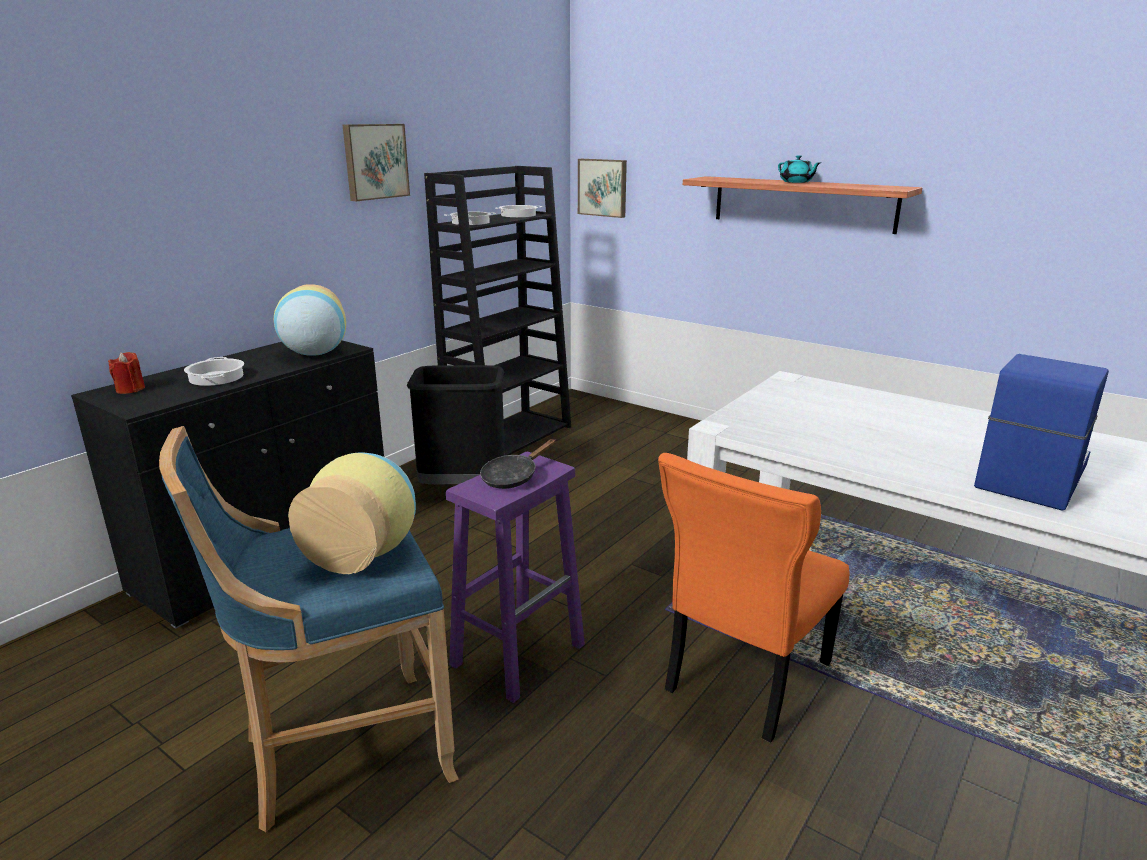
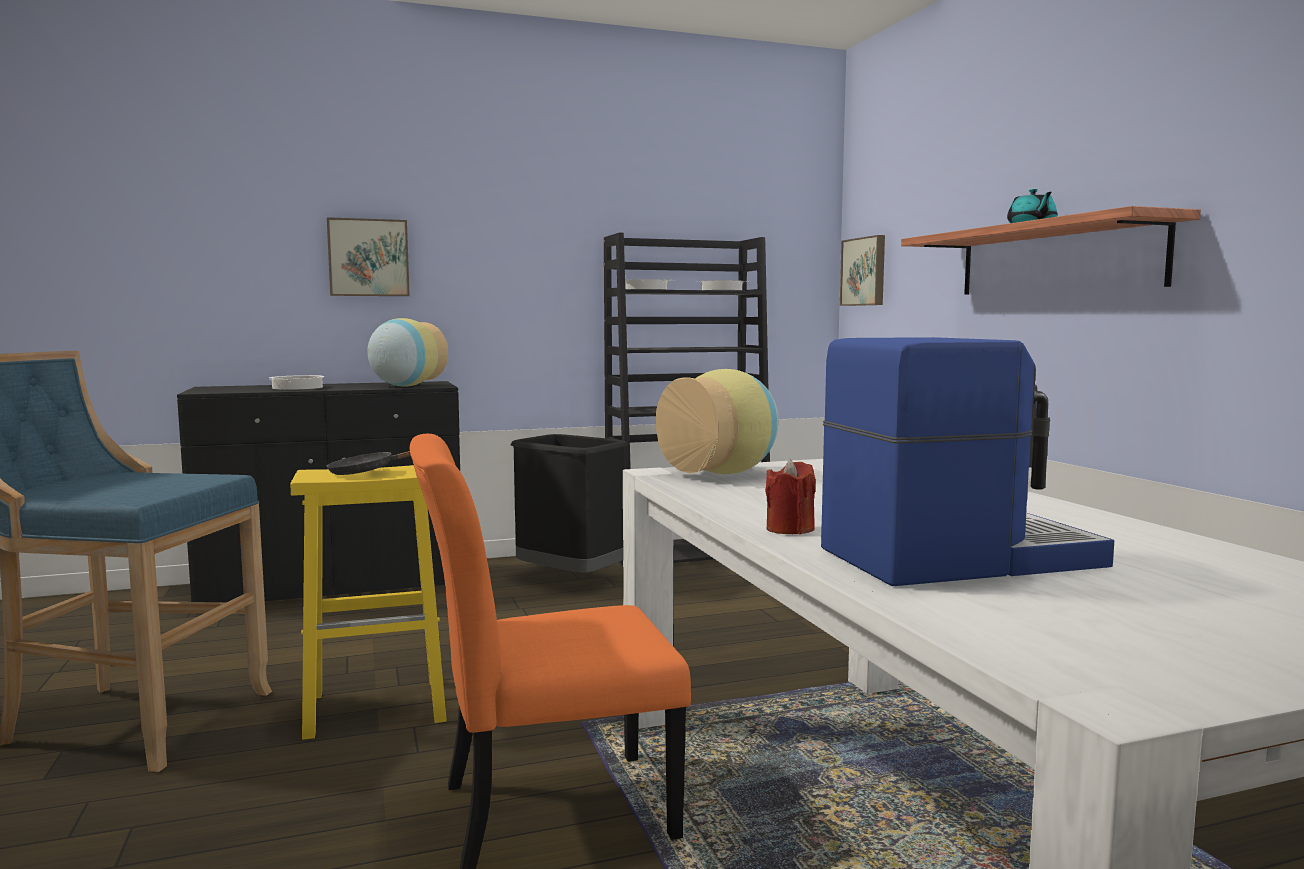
camera: 35 degrees right, 15 degrees down
red candle [108,352,145,394] -> red candle moved to [765,459,816,534]
vase [288,452,416,574] -> vase moved to [656,369,779,474]
picture [343,124,410,201] -> picture moved to [327,217,410,296]
purple stool [446,452,585,703] -> yellow stool [291,465,447,740]

